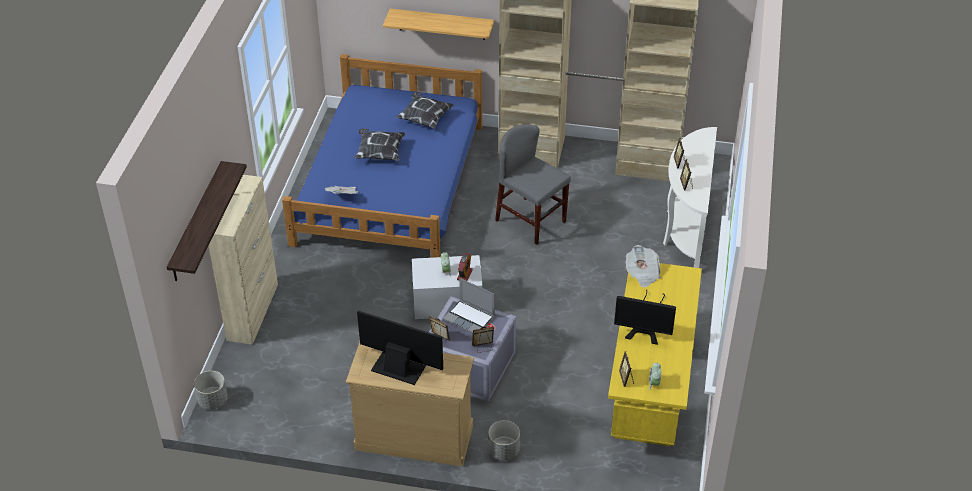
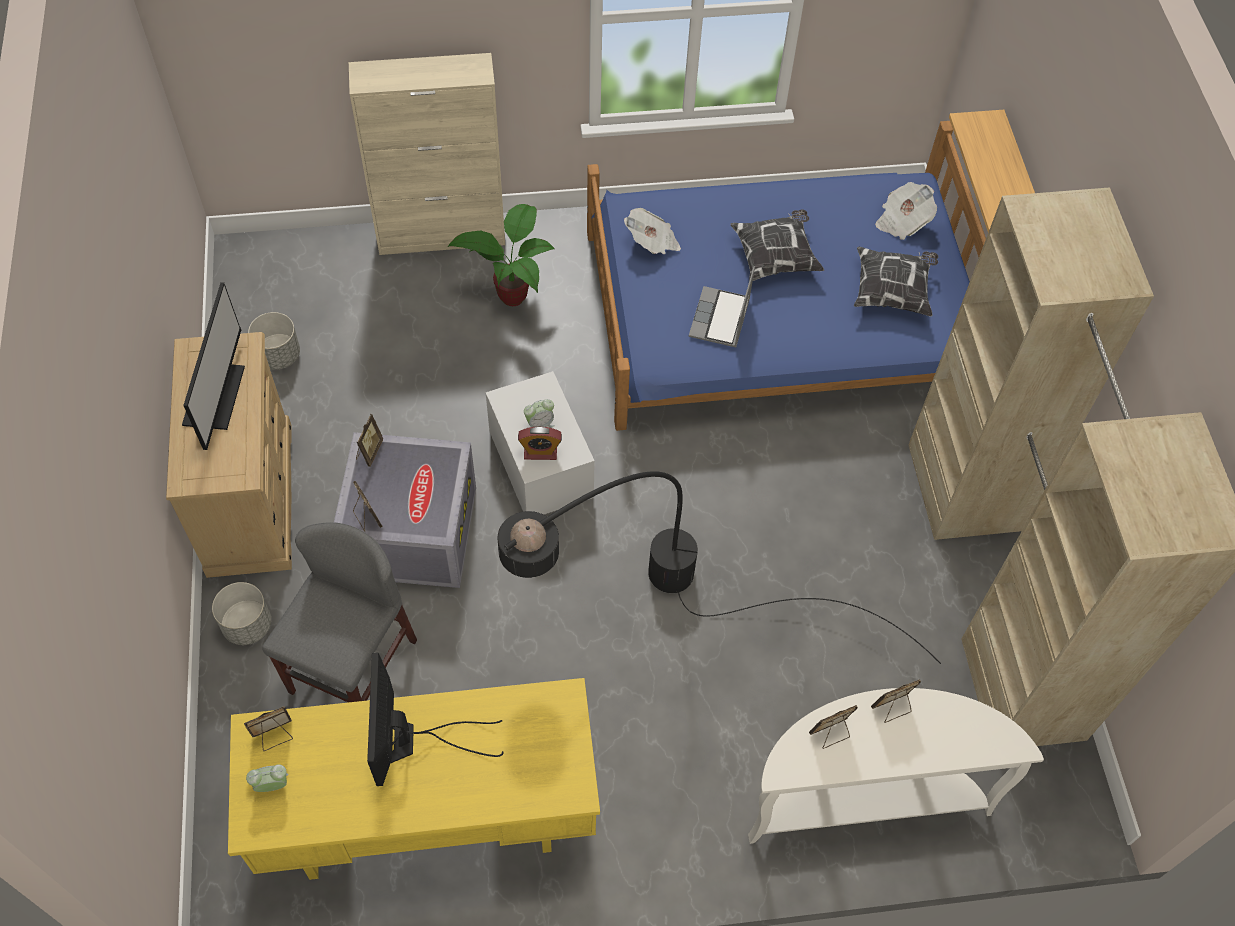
camera: 70 degrees right, 15 degrees up
shelf [167,161,247,281] -> none
grey planter [194,371,228,409] -> grey planter moved to [248,312,300,370]
laptop [443,278,495,333] -> laptop moved to [689,266,755,347]
grey chair [495,124,571,245] -> grey chair moved to [262,522,417,702]
newspaper [625,245,661,288] -> newspaper moved to [875,182,937,240]
none -> potted plant [448,204,555,306]
none -> black floor lamp [498,471,941,664]

